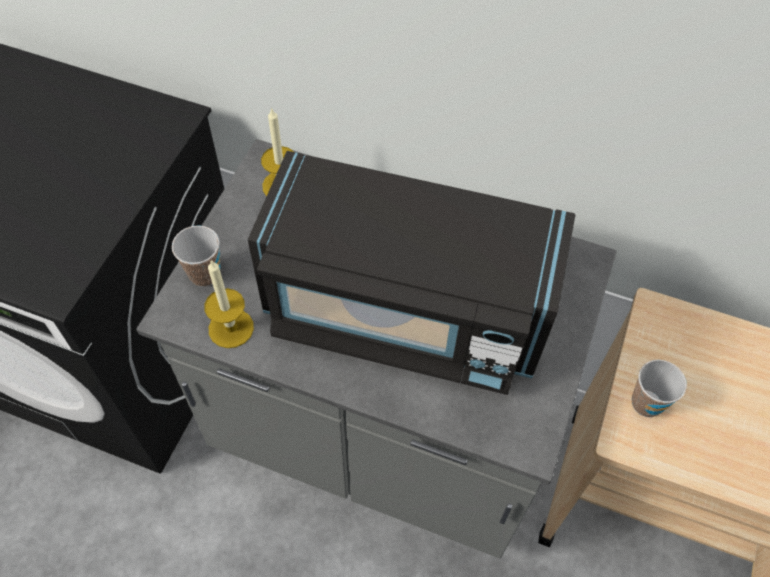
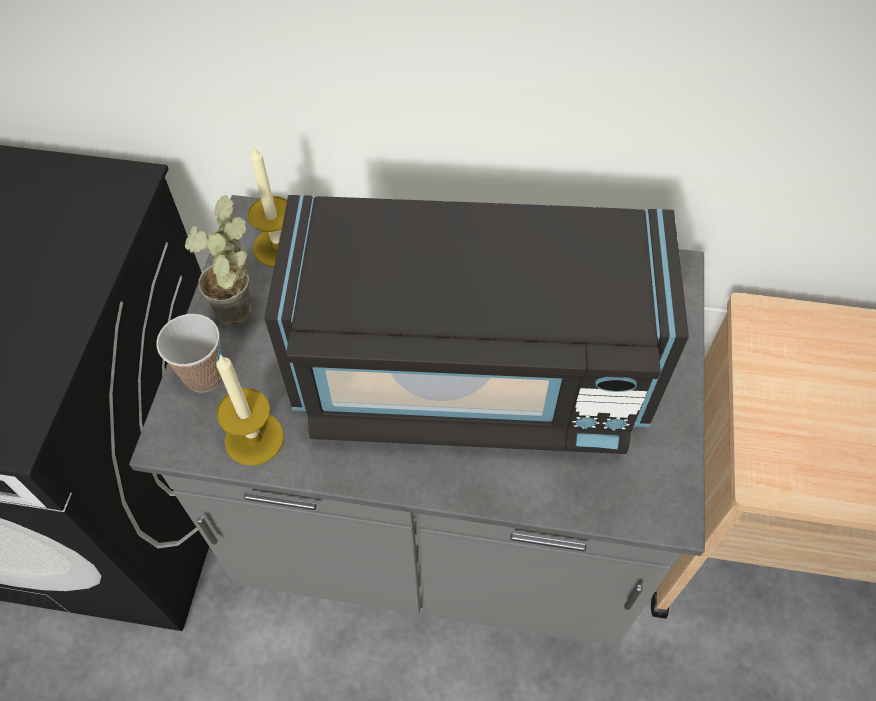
camera: 10 degrees left, 0 degrees up
cup [632,360,687,417] -> none
none -> potted plant [185,195,251,325]

